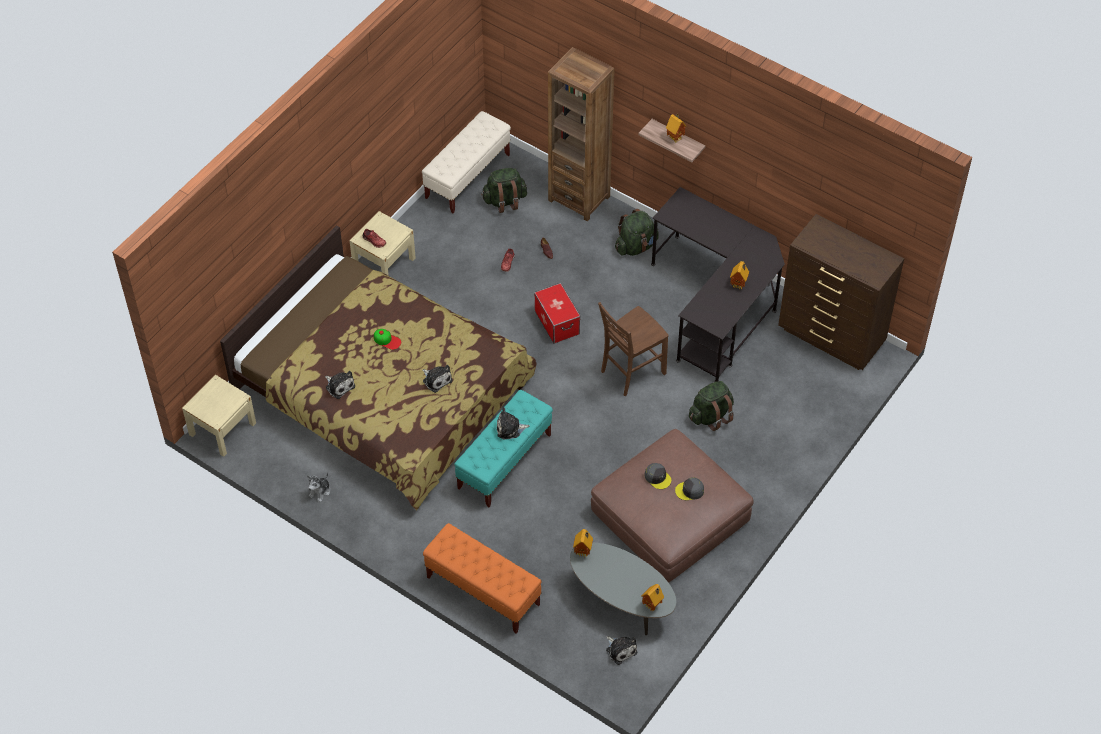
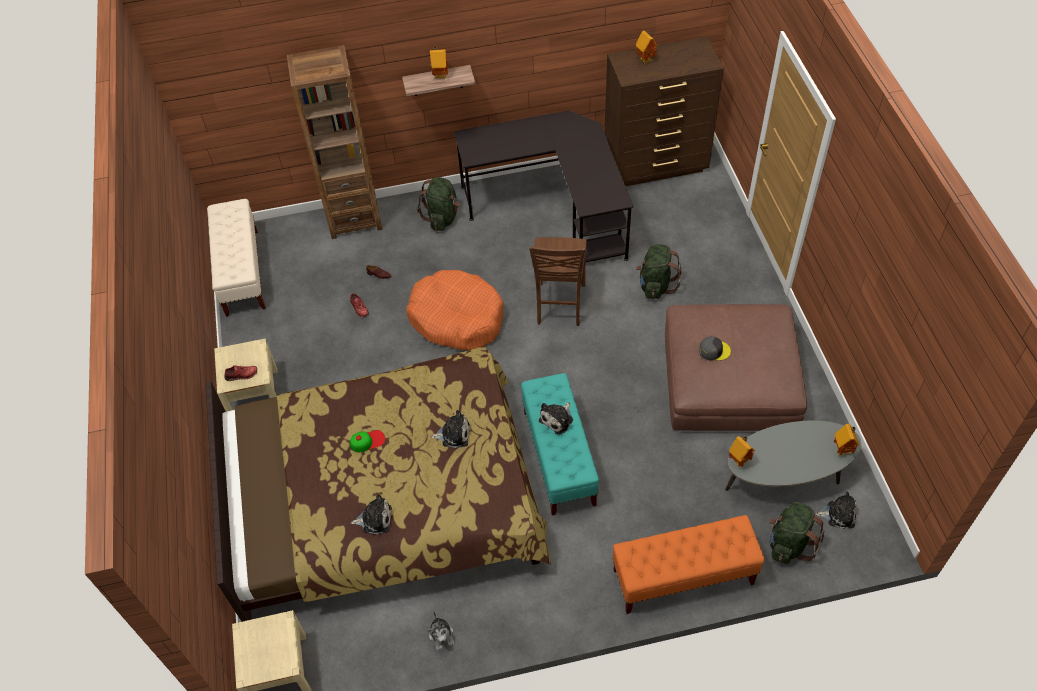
camera: 45 degrees left, 0 degrees up
green backpack [481,168,527,213] -> green backpack moved to [770,502,824,564]
storage box [534,283,580,344] -> orange dog bed [406,270,503,350]
grey cap [675,477,704,500] -> none
toy house [730,261,749,289] -> toy house moved to [636,30,658,64]

